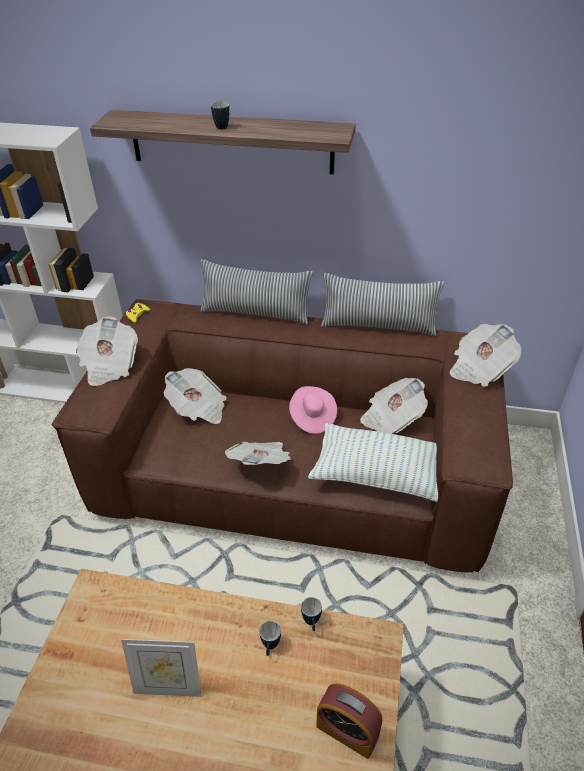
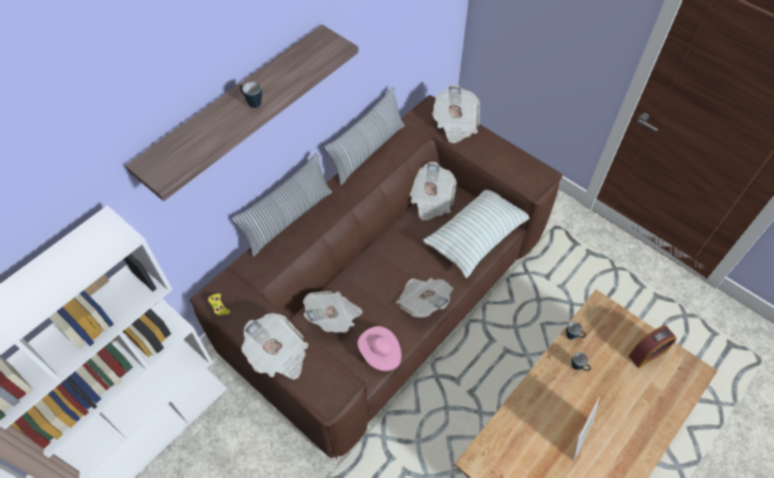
camera: 60 degrees left, 15 degrees up
pink hat [289,386,337,434] -> pink hat moved to [358,326,401,371]

